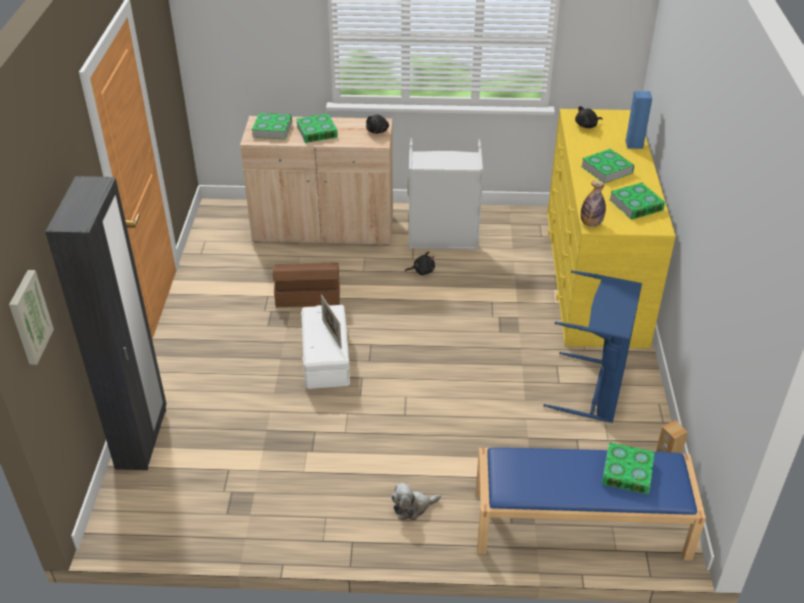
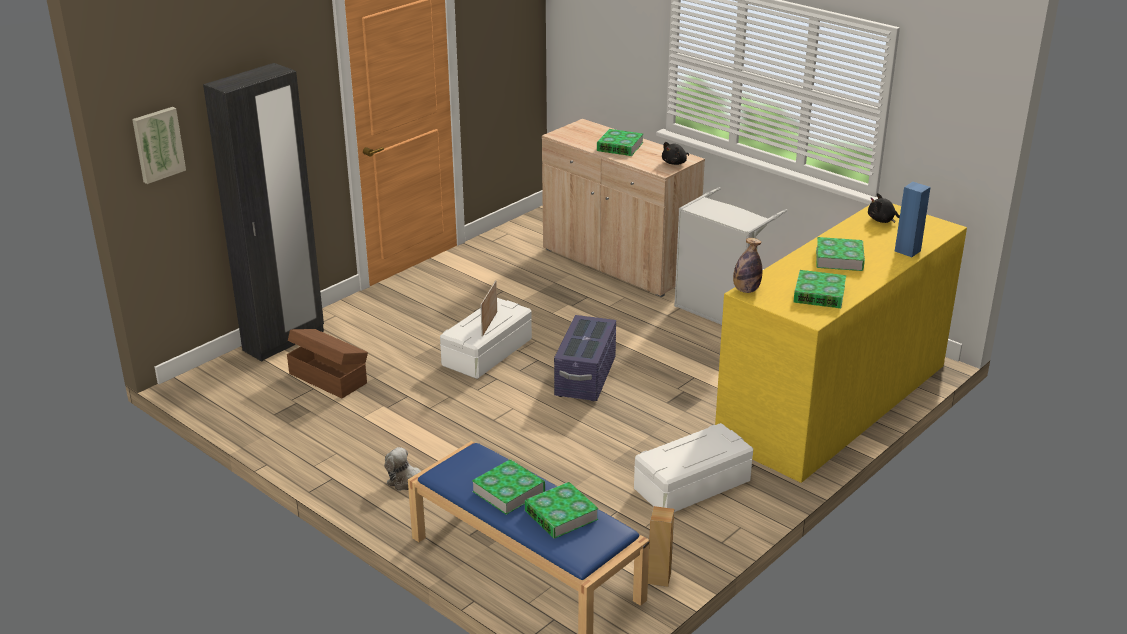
camera: 40 degrees right, 10 degrees down
book [252,113,292,140] -> book moved to [472,459,545,515]
brown storage box [273,262,340,307] -> brown storage box moved to [287,329,368,398]
black plush toy [405,252,435,275] -> none
blue laundry basket [543,270,642,423] -> white storage box [634,423,753,512]
none -> purple storage box [554,315,616,401]

